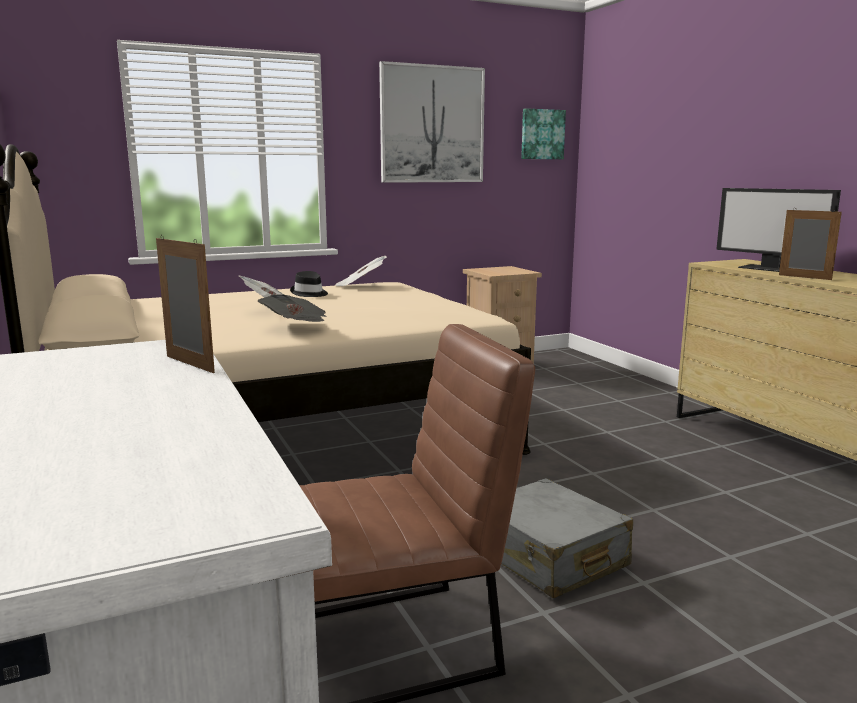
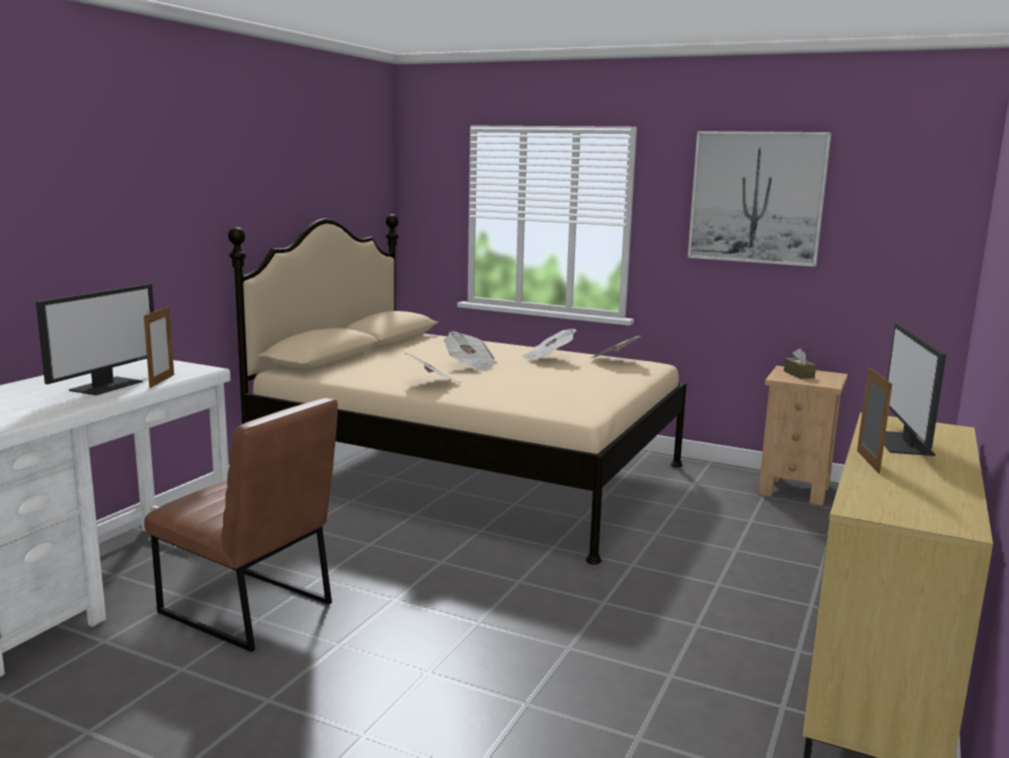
camera: 50 degrees right, 0 degrees up
black hat [290,271,328,297] -> newspaper [522,329,576,360]
grey suitcase [501,478,633,598] -> none
picture [521,108,566,159] -> none
none -> monitor [36,284,154,395]
none -> brown tissue box [784,348,816,379]

